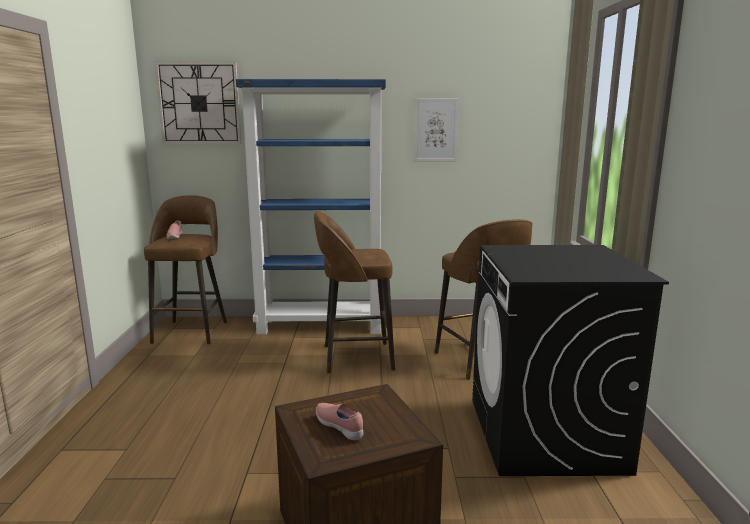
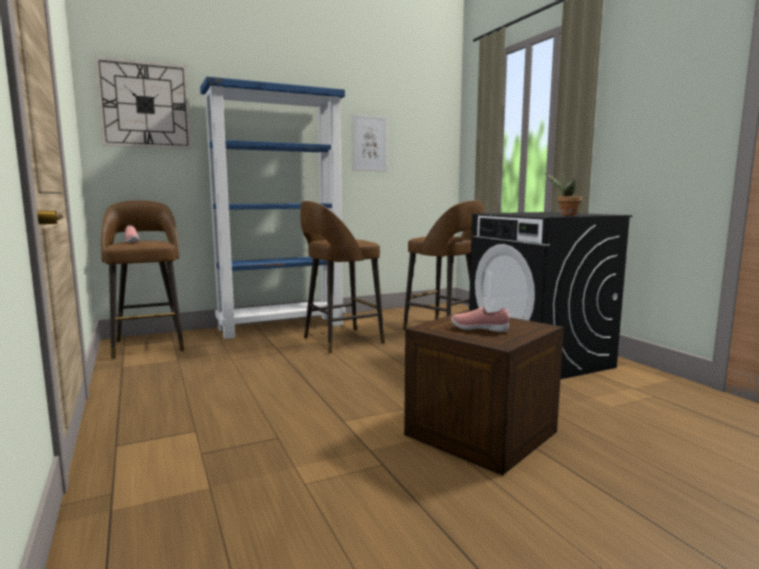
camera: 25 degrees left, 5 degrees down
none -> potted plant [544,172,582,216]

